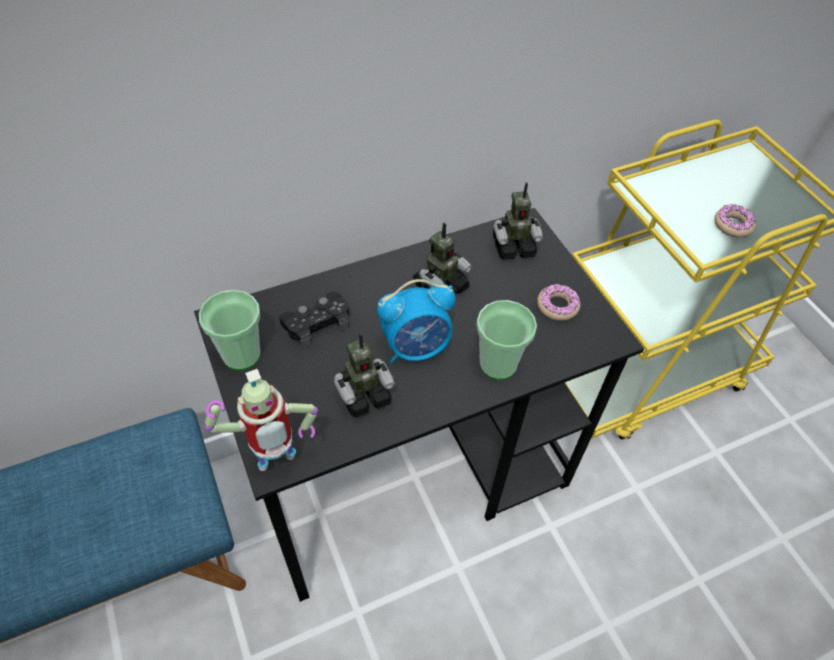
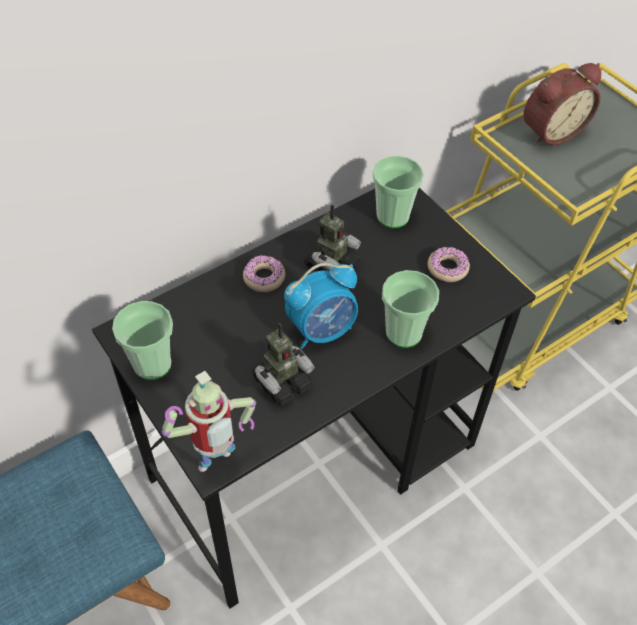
camera: 10 degrees left, 0 degrees up
black game controller [279,292,349,349] -> none
toy robot [493,182,543,259] -> cup [372,156,424,228]
donut [714,204,756,237] -> donut moved to [243,255,285,292]
none -> alarm clock [524,63,601,145]

